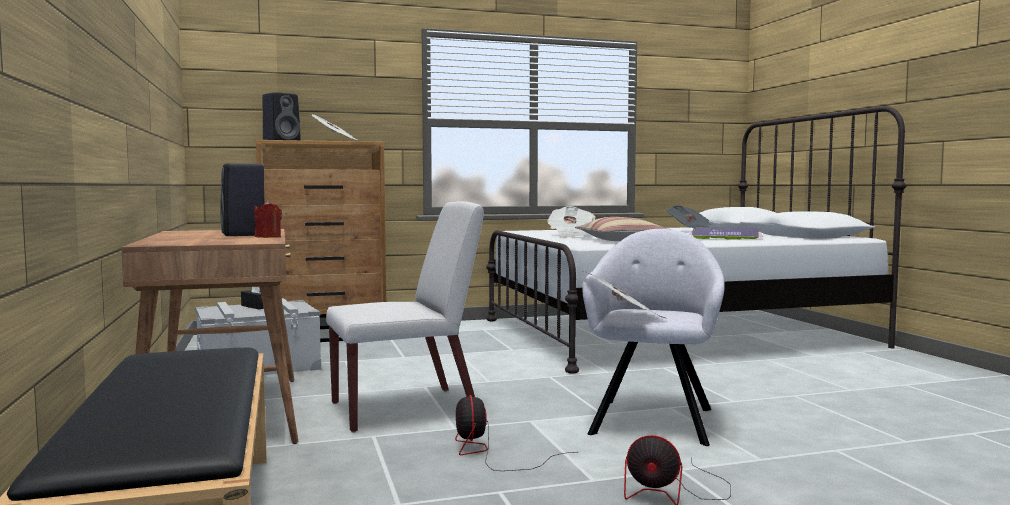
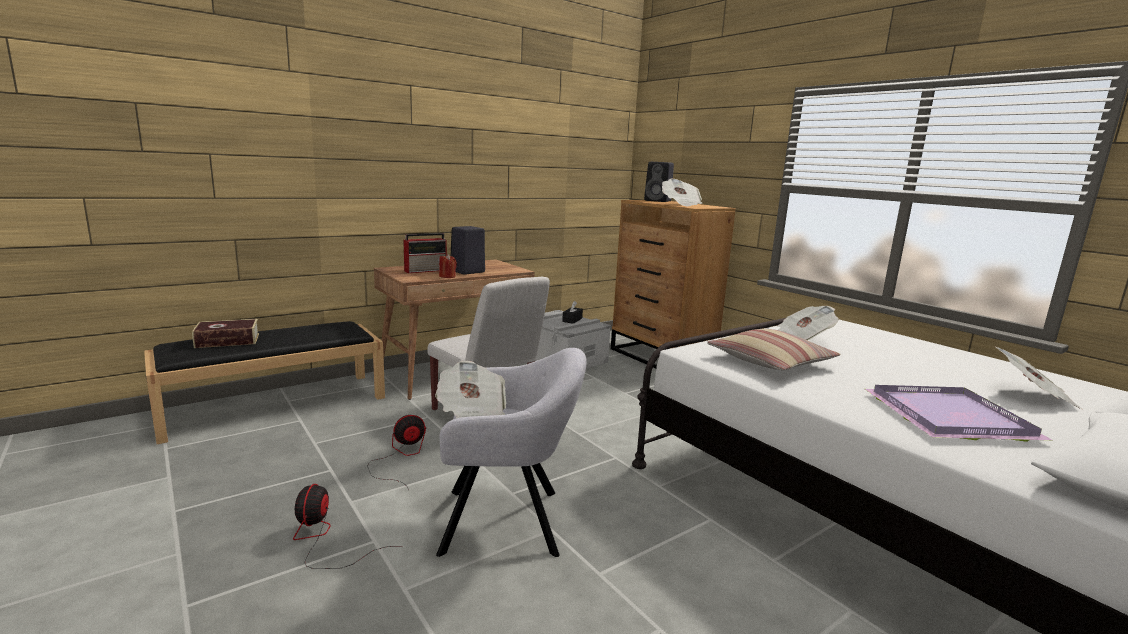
camera: 70 degrees right, 10 degrees up
none -> book [192,319,259,348]
none -> radio [403,233,447,273]

